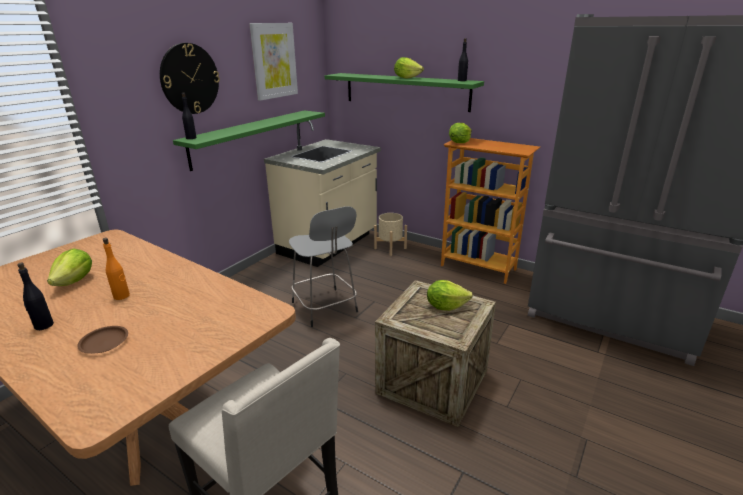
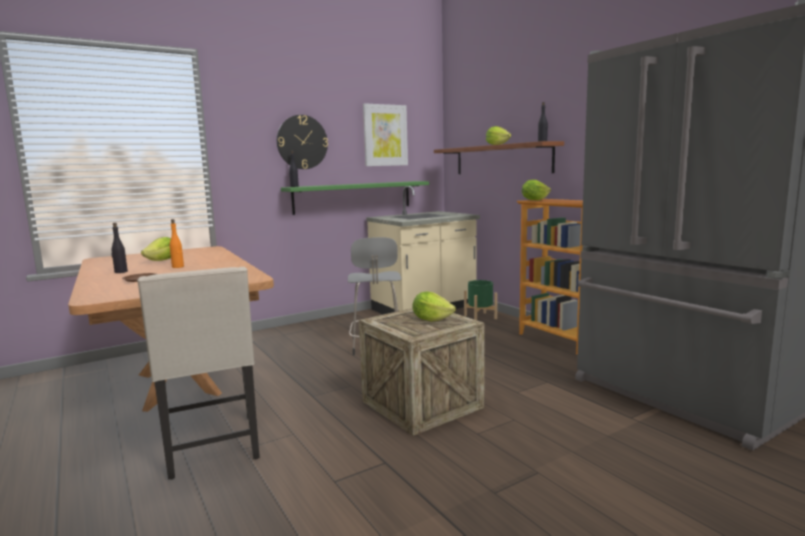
camera: 25 degrees right, 15 degrees down
green shelf [325,73,484,112] -> brown shelf [434,141,564,174]
beige planter [374,213,407,256] -> green planter [464,280,497,320]

